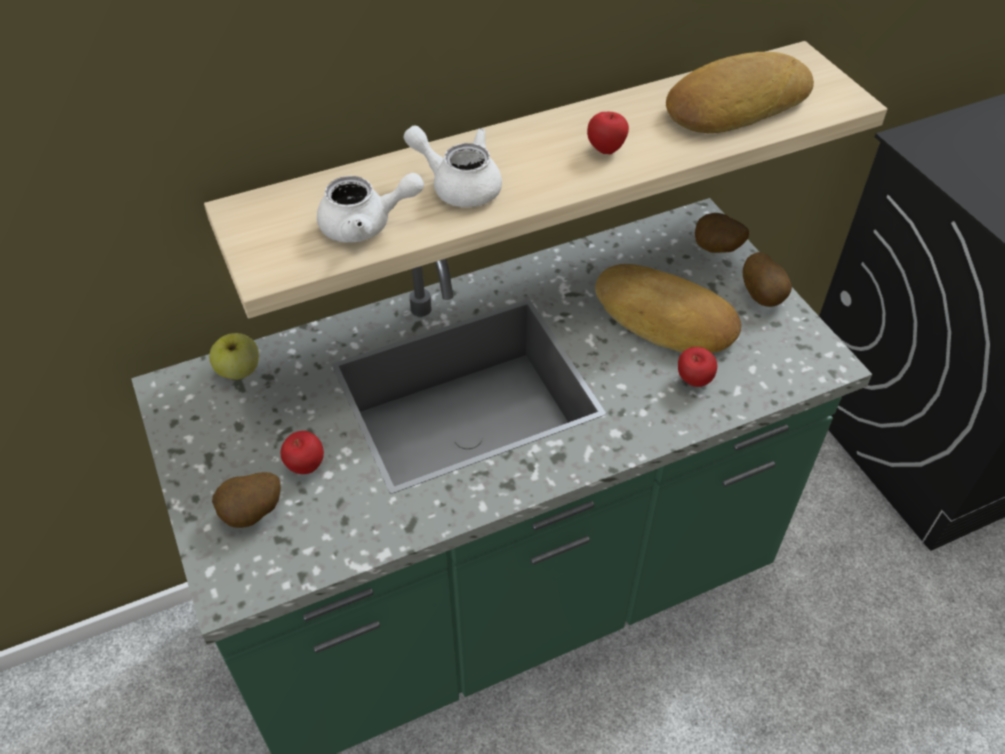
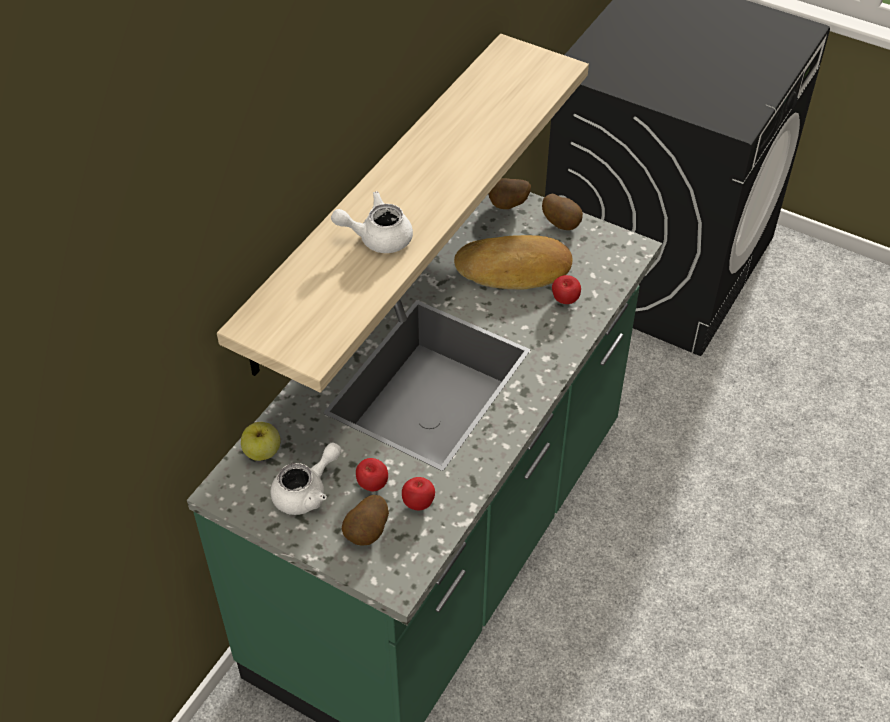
camera: 35 degrees left, 0 degrees up
white teapot [317,173,424,242] -> white teapot moved to [271,443,341,515]
apple [587,112,629,154] -> apple moved to [402,477,435,510]
bread [666,52,814,133] -> none

